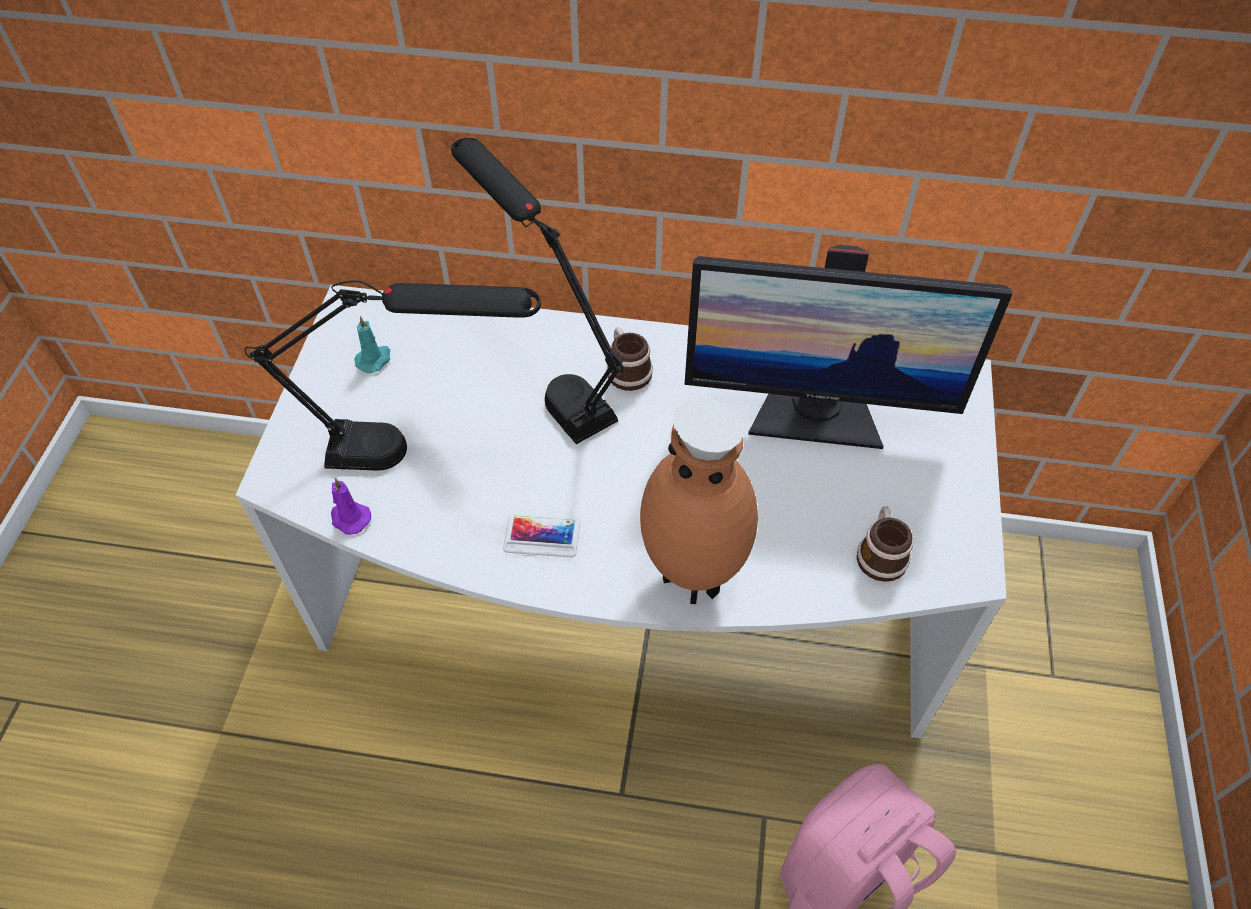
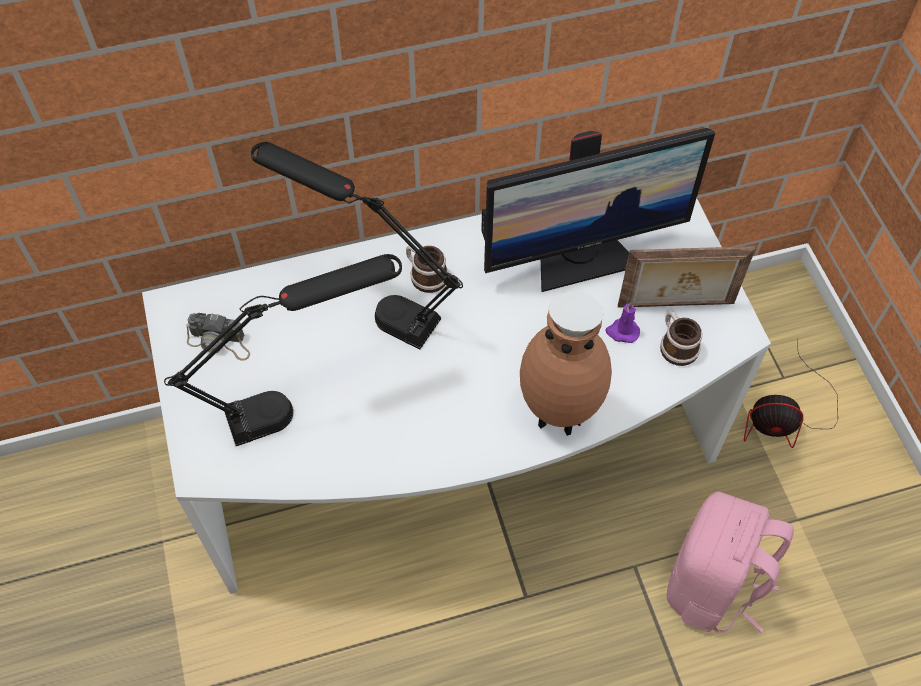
camera: 25 degrees left, 5 degrees up
purple candle [331,478,371,535] -> purple candle moved to [605,302,640,343]
turquoise candle [354,316,390,373] -> camera [186,313,250,361]
phone [503,513,580,557] -> none
none -> picture frame [618,246,756,308]
none -> fan [744,342,838,448]

